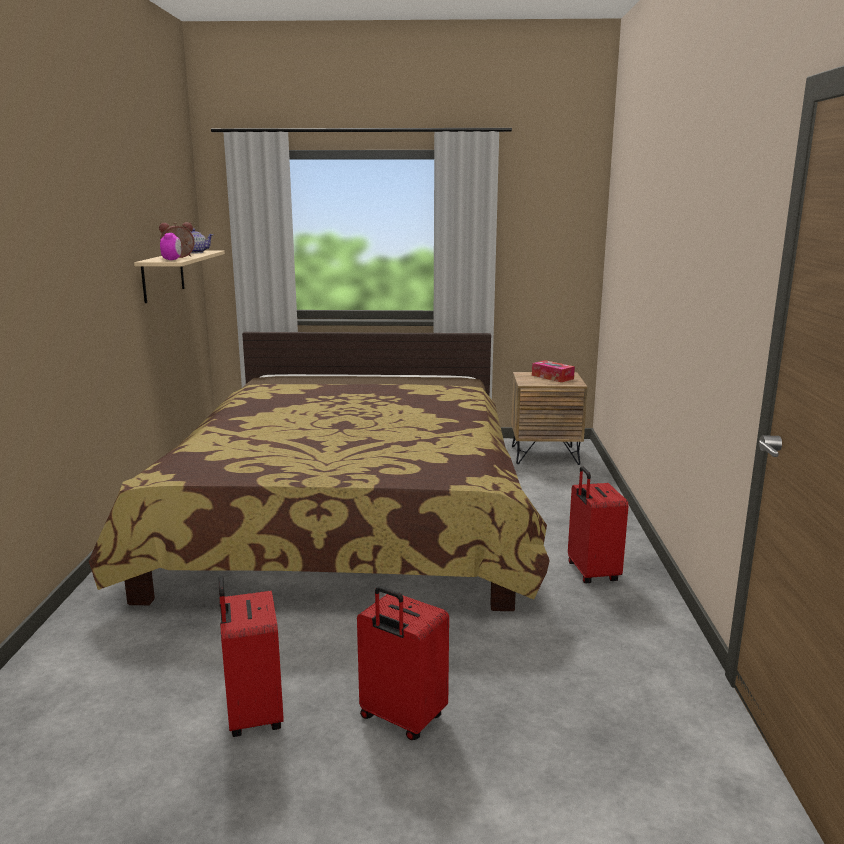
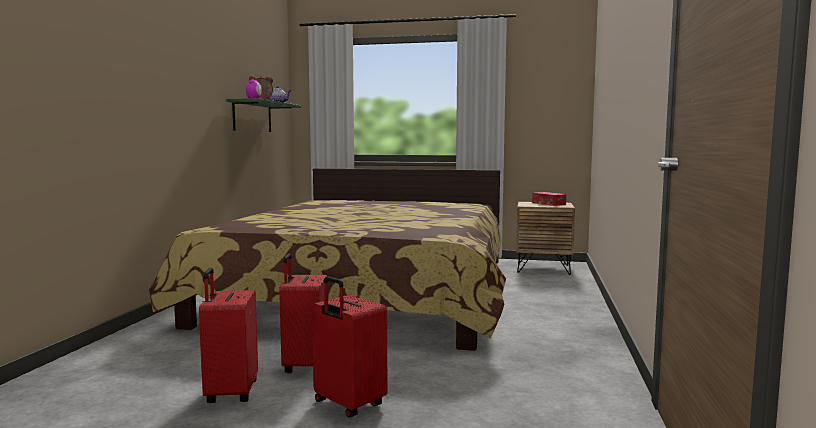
camera: 10 degrees right, 10 degrees down
beige shelf [134,251,225,303] -> green shelf [227,98,301,132]
red suitcase [568,466,629,583] -> red suitcase moved to [279,253,327,373]

